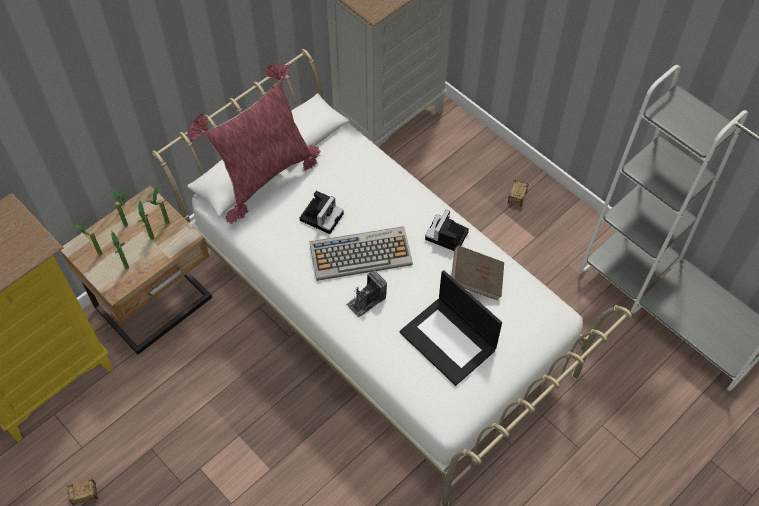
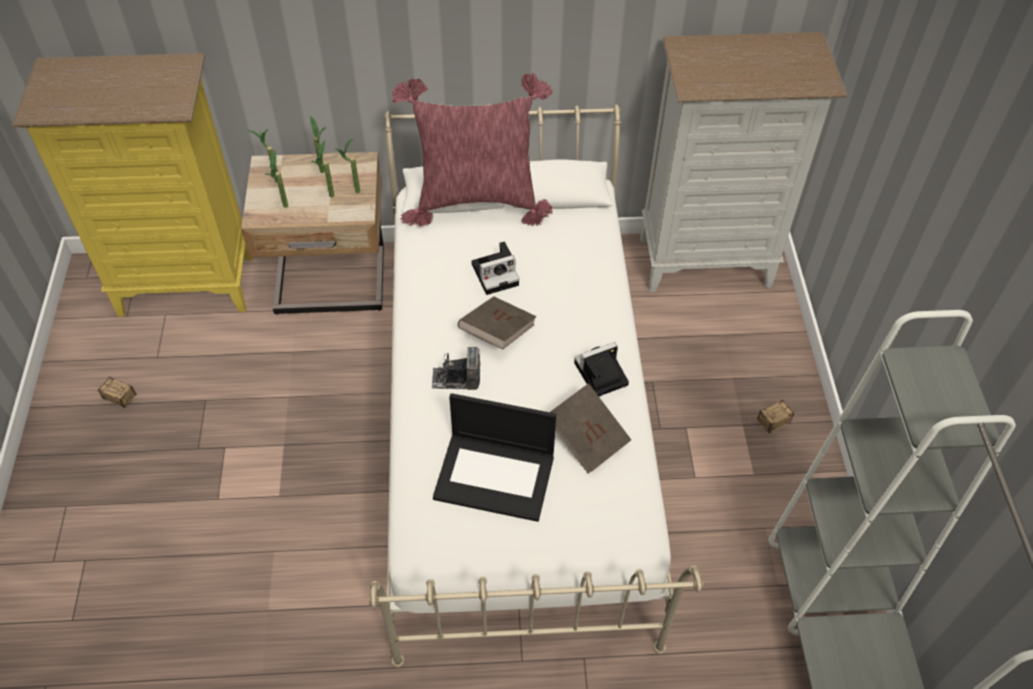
camera: 40 degrees right, 5 degrees down
keyboard [309,226,413,281] -> brown book [458,296,537,350]
laptop [399,270,502,386] -> laptop turned 75 degrees counterclockwise [433,393,556,522]

